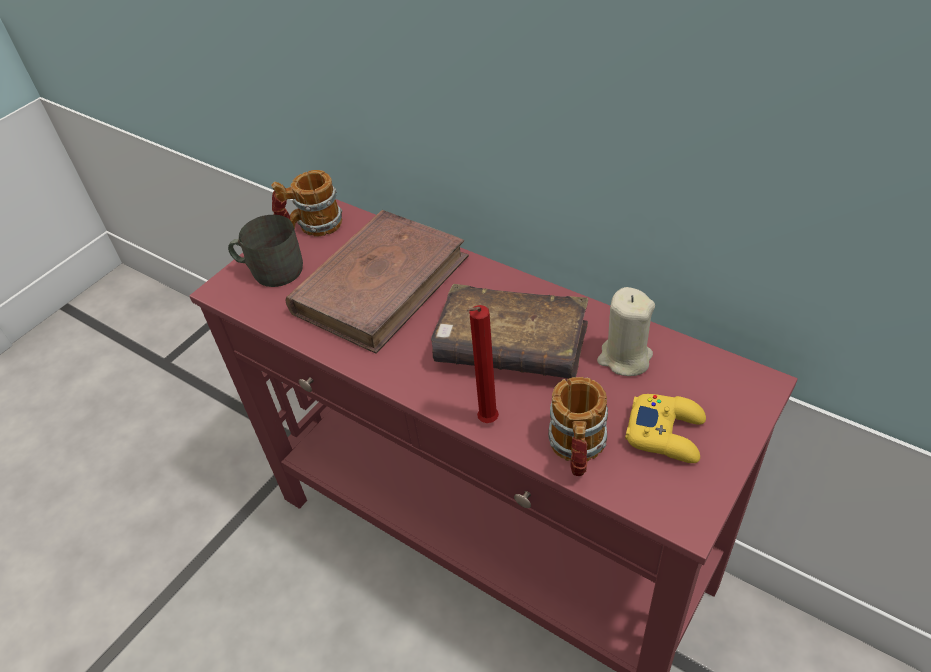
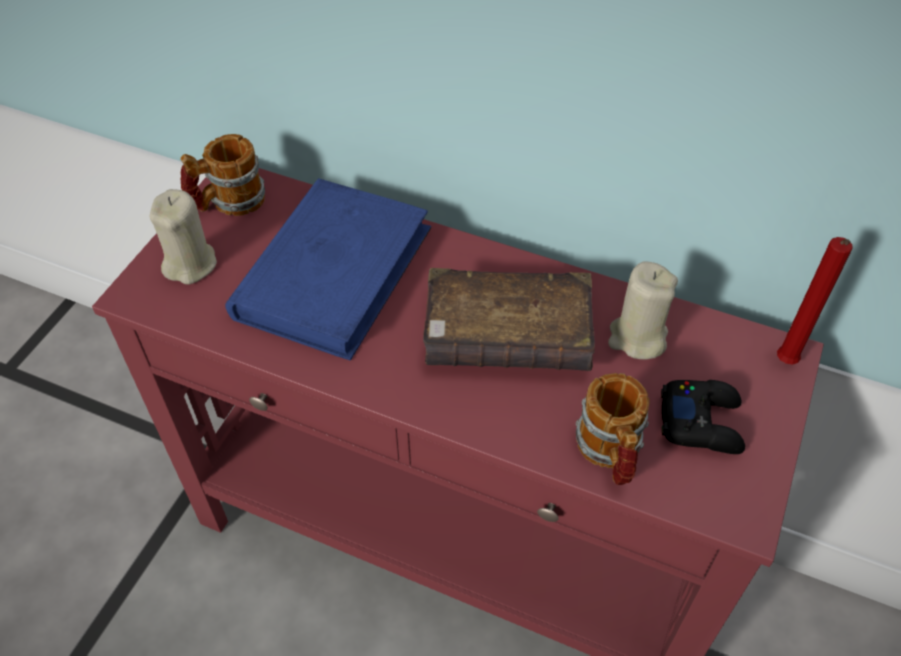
camera: 15 degrees left, 5 degrees up
grey mug [228,215,303,287] -> beige candle [150,189,217,284]
brown book [285,210,469,354] -> blue book [225,178,431,360]
red candle [467,305,499,423] -> red candle moved to [777,237,853,365]
yellow game controller [625,394,706,463] -> black game controller [661,380,745,454]

